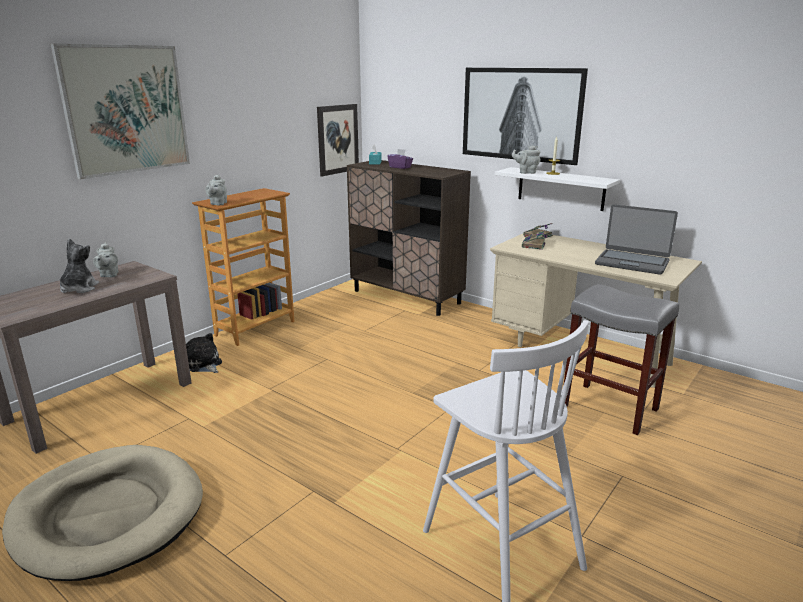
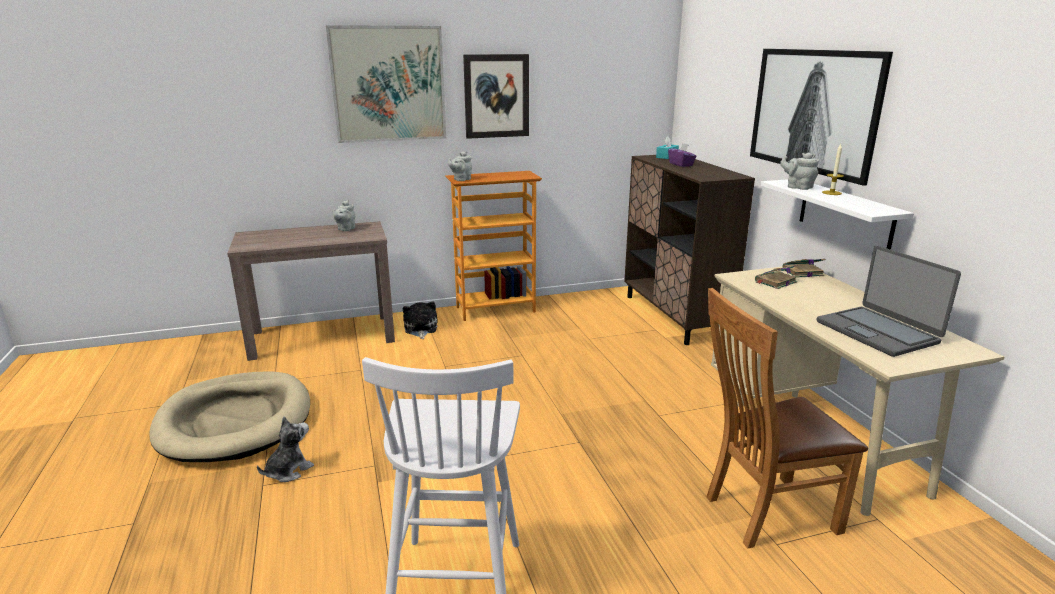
camera: 35 degrees right, 0 degrees up
plush toy [60,238,99,293] -> plush toy moved to [257,417,314,482]
picture [317,104,359,176] -> picture moved to [463,54,529,139]
grey stool [564,284,679,435] -> brown chair [706,288,868,549]

